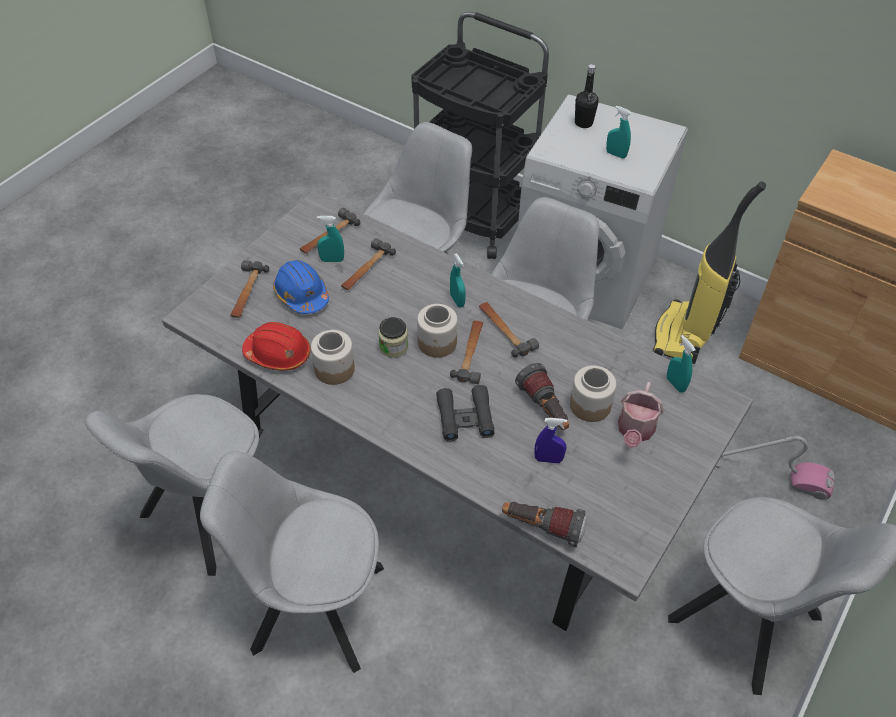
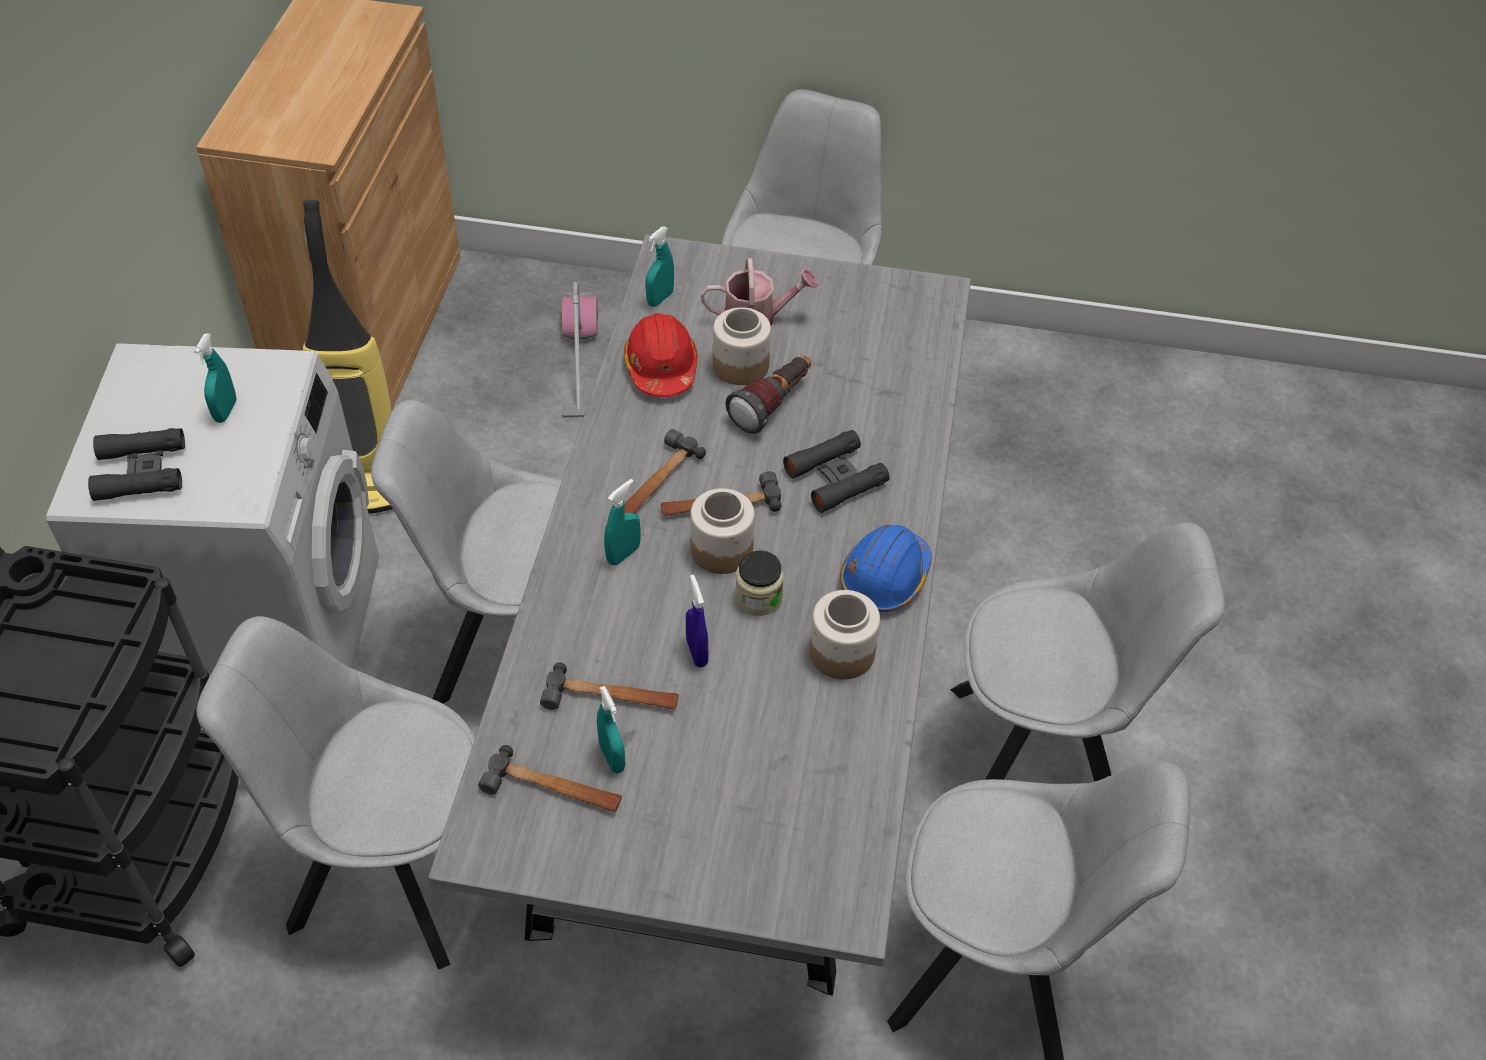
camera: 115 degrees left, 0 degrees up
grey chair [200,451,384,673] -> grey chair turned 75 degrees counterclockwise [951,522,1225,782]
hammer [230,260,269,318] -> none
red hard hat [242,322,311,370] -> red hard hat moved to [624,313,698,397]
blue hard hat [273,260,329,314] -> blue hard hat moved to [840,525,932,612]
flashlight [502,502,586,547] -> none
blue spray bottle [534,418,567,463] -> blue spray bottle moved to [686,575,708,667]
black bottle [575,64,599,128] -> black binoculars [88,428,185,501]

